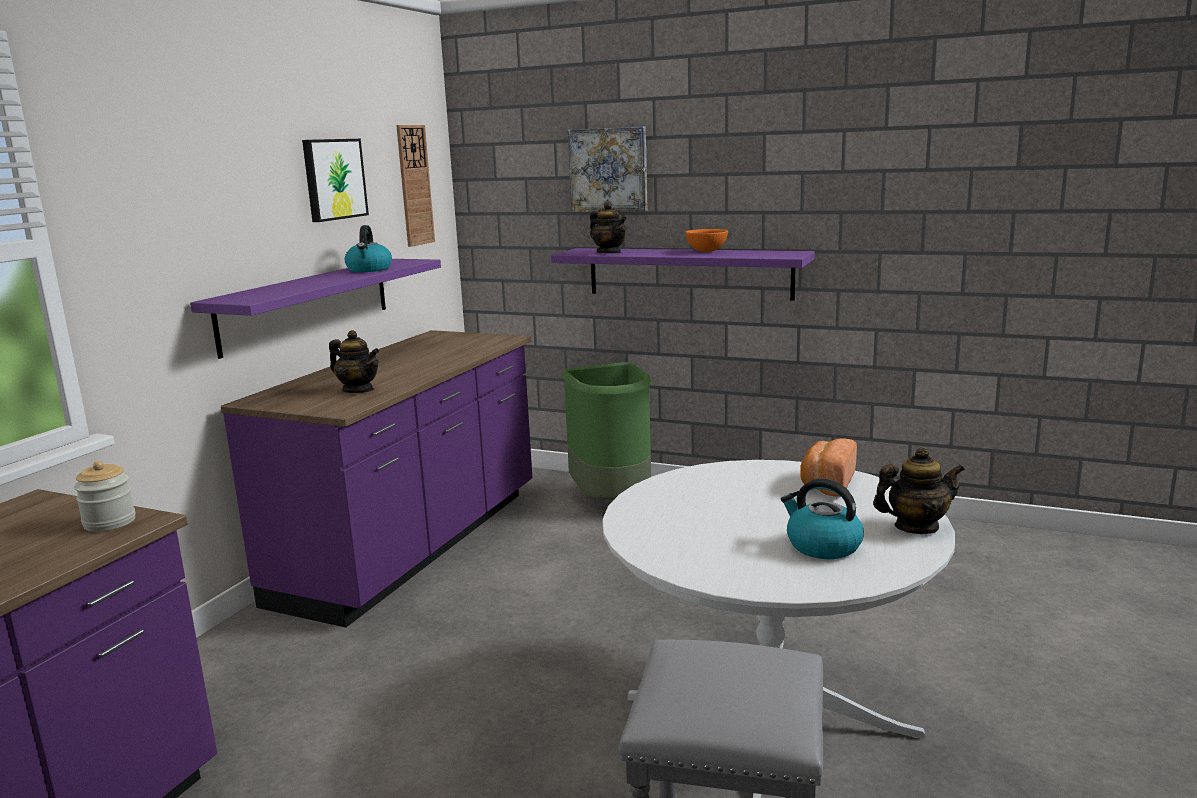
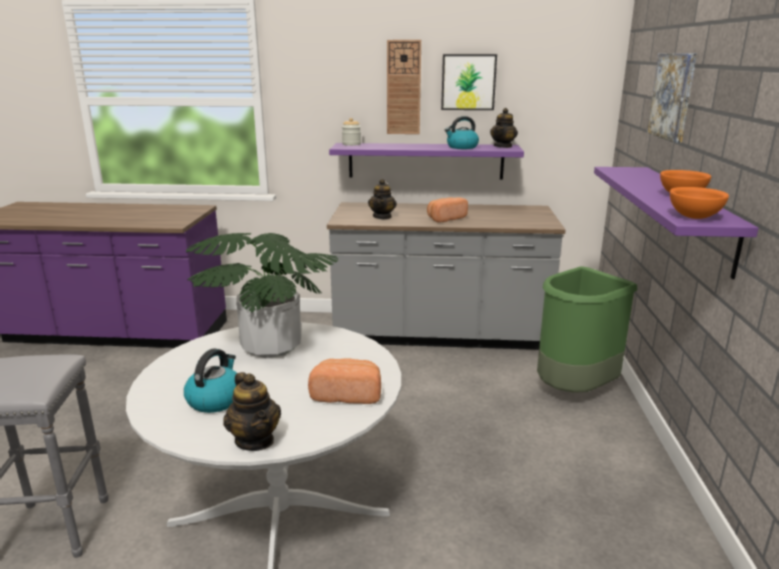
camera: 70 degrees right, 5 degrees up
jar [74,461,136,532] -> jar moved to [342,118,361,146]
purple counter [221,330,532,627] -> grey counter [327,202,566,350]
wall clock [396,125,435,247] -> wall clock moved to [387,40,421,134]
teapot [590,202,627,253] -> teapot moved to [490,108,518,148]
none -> potted plant [186,233,338,358]
none -> bread [427,197,468,223]
none -> orange bowl [670,187,729,219]

